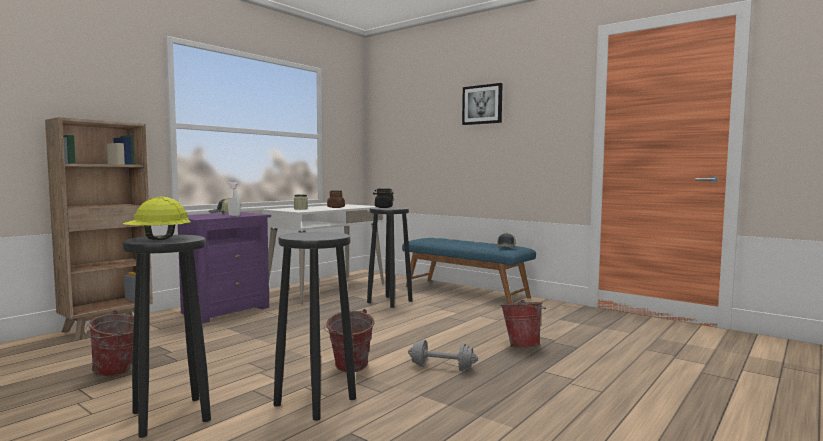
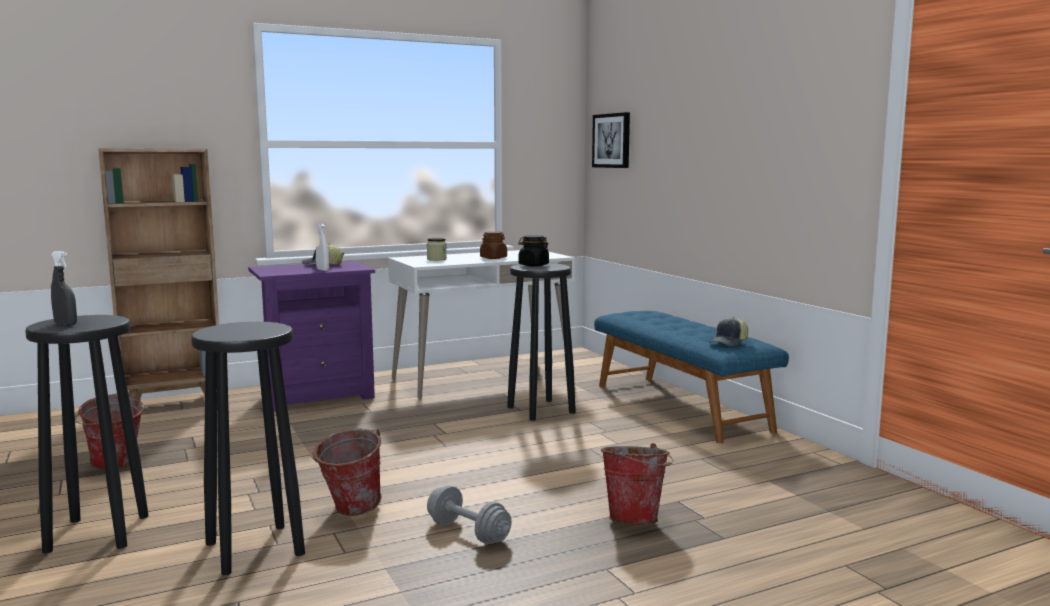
camera: 25 degrees right, 5 degrees up
yellow hard hat [123,197,191,240] -> grey spray bottle [51,251,77,326]
picture [462,83,503,125] -> picture moved to [592,112,630,168]

